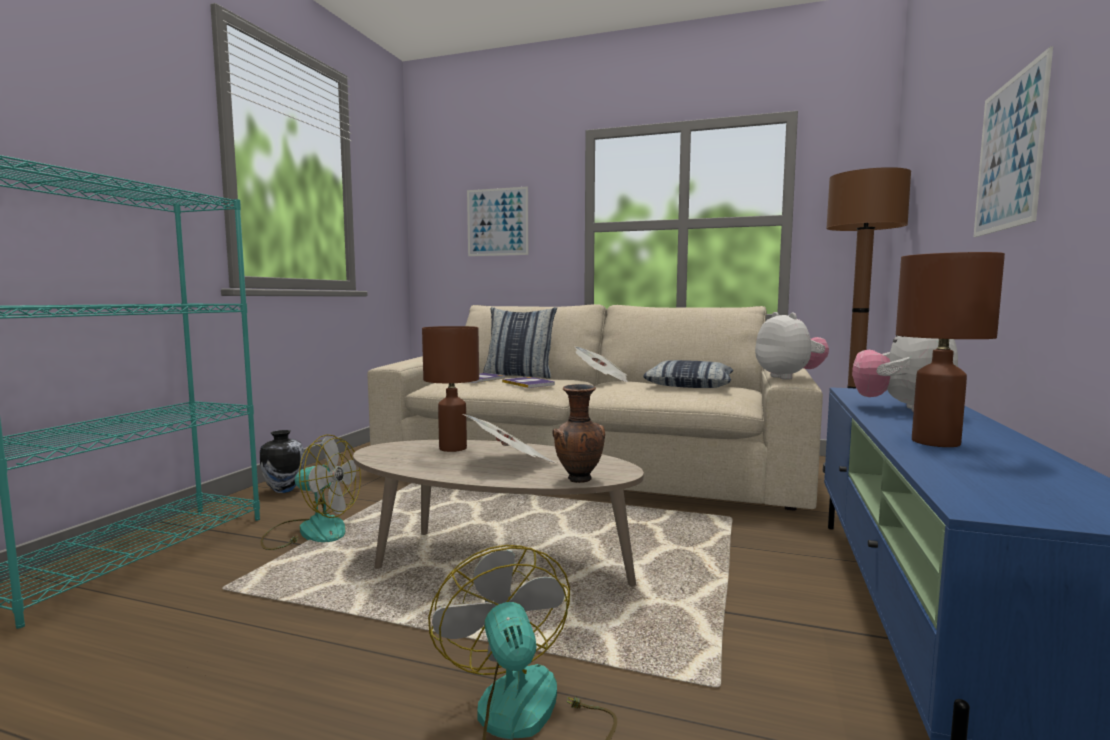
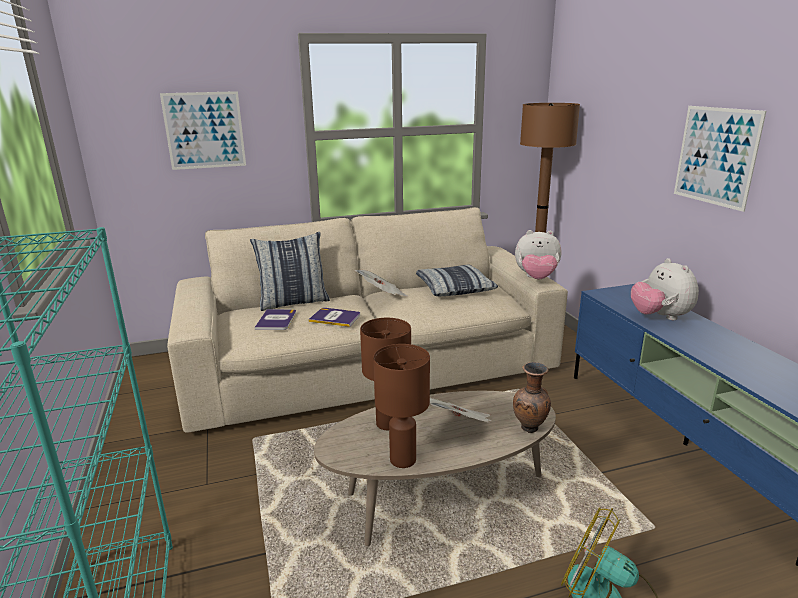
camera: 35 degrees left, 15 degrees up
vase [260,430,304,493] -> none
fan [261,434,361,550] -> none
plush toy [755,312,829,380] -> plush toy turned 150 degrees clockwise [515,230,561,279]
brown table lamp [896,252,1005,447] -> brown table lamp moved to [373,344,430,468]

